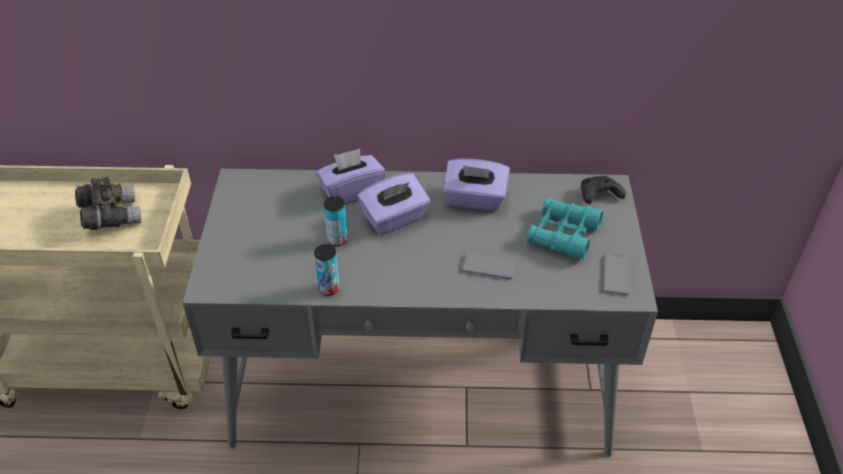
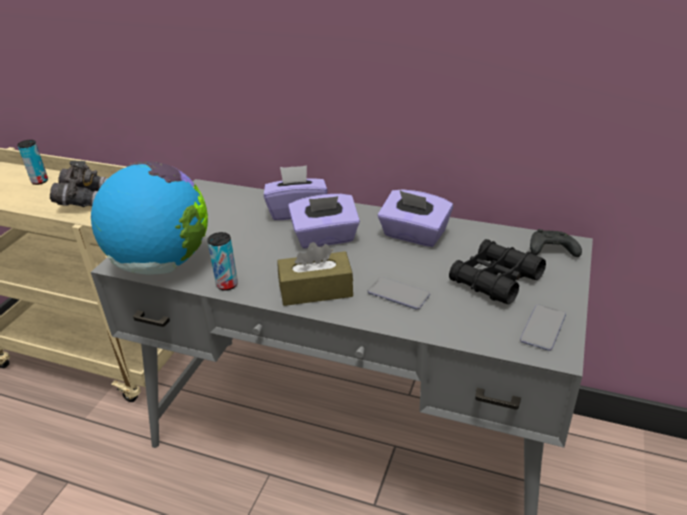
camera: 20 degrees right, 10 degrees down
can [324,196,347,246] -> can moved to [17,140,48,185]
turquoise binoculars [527,197,603,259] -> black binoculars [449,239,546,304]
none -> globe [91,161,208,275]
none -> brown tissue box [277,242,353,306]

